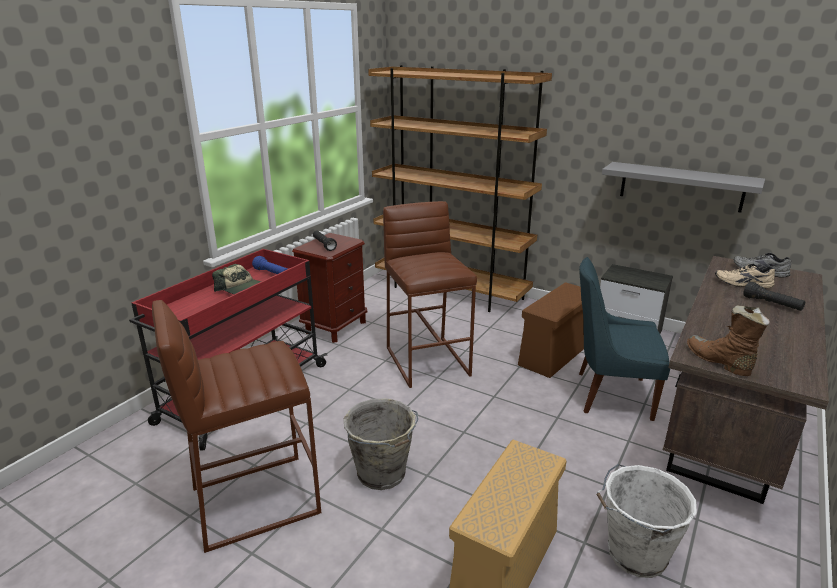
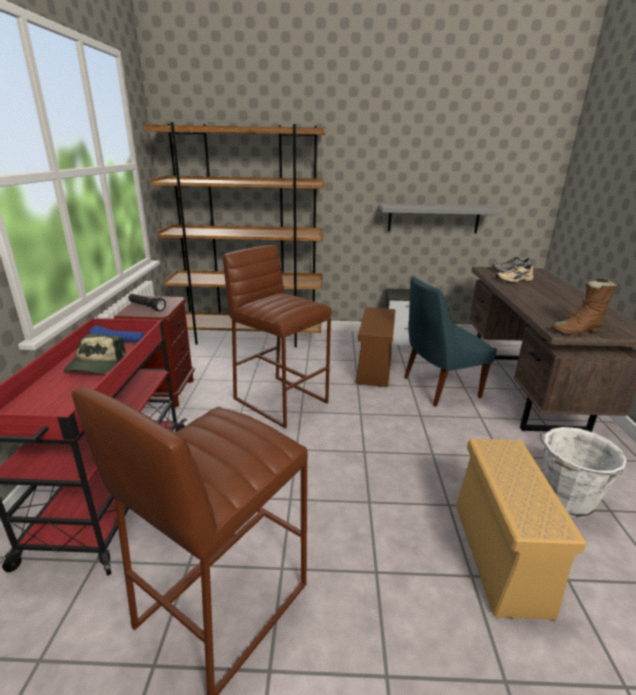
camera: 30 degrees left, 0 degrees up
cap [212,264,261,294] -> cap turned 90 degrees clockwise [64,334,126,373]
grey bucket [344,398,418,490] -> none
brown boot [687,305,770,376] -> brown boot turned 45 degrees counterclockwise [551,277,617,335]
black flashlight [743,282,805,311] -> none

